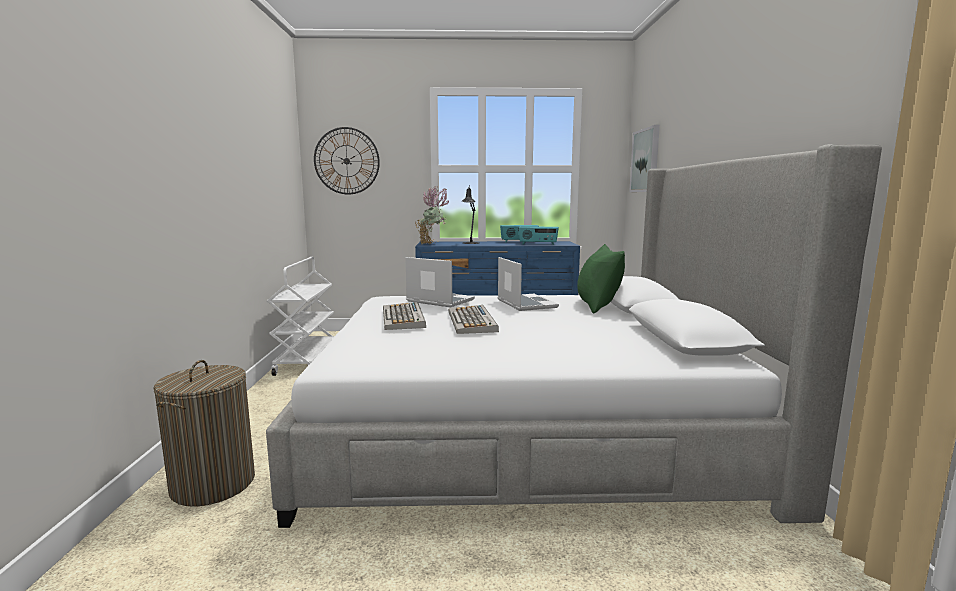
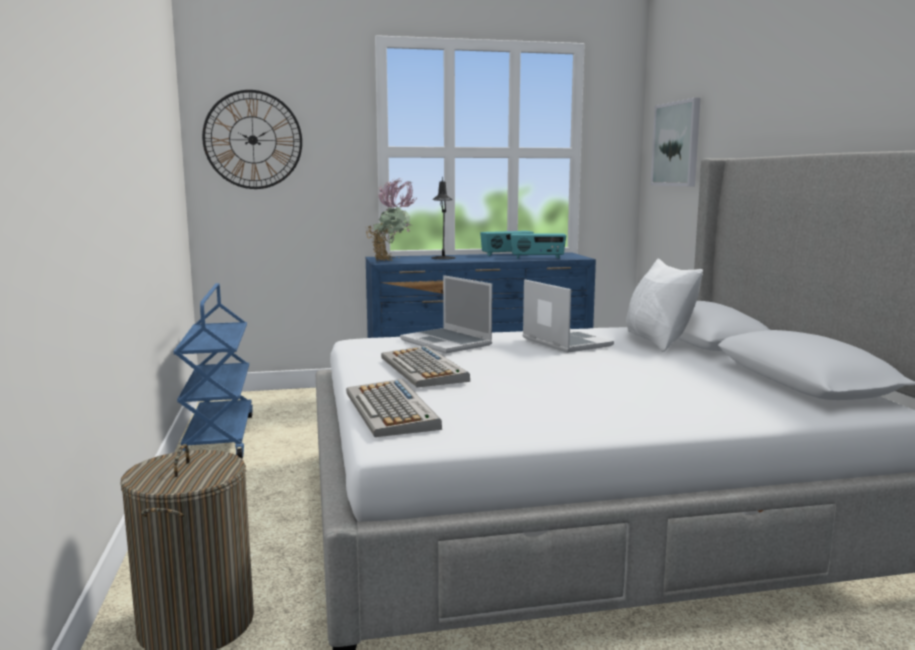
camera: 10 degrees left, 0 degrees up
white cart [267,257,334,376] -> blue cart [173,283,253,459]
laptop [405,257,475,307] -> laptop turned 150 degrees counterclockwise [400,275,492,354]
keyboard [448,305,499,334] -> keyboard moved to [346,379,442,437]
green pillow [577,244,625,313] -> white pillow [626,258,703,352]

